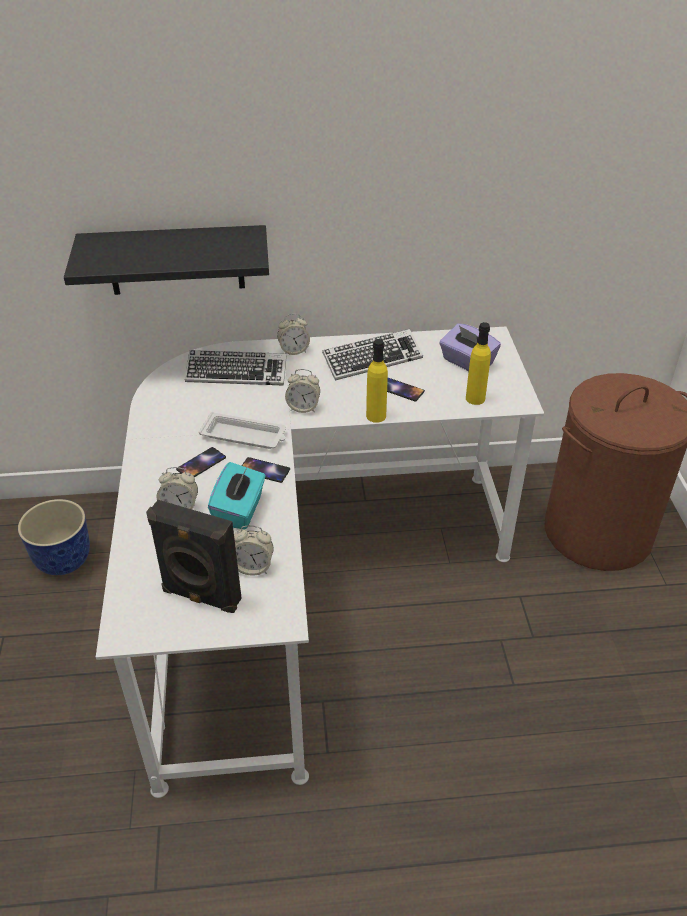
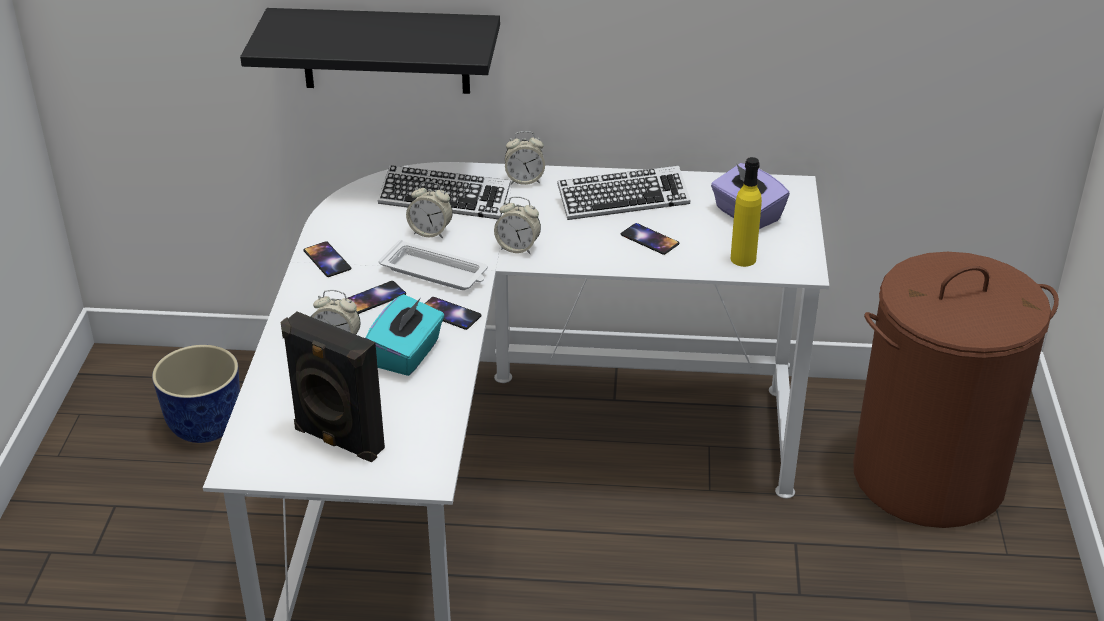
camera: 10 degrees right, 5 degrees down
alarm clock [234,525,274,576] -> alarm clock moved to [406,181,453,238]
yellow bottle [366,339,388,423] -> none
none -> phone [303,241,351,277]

